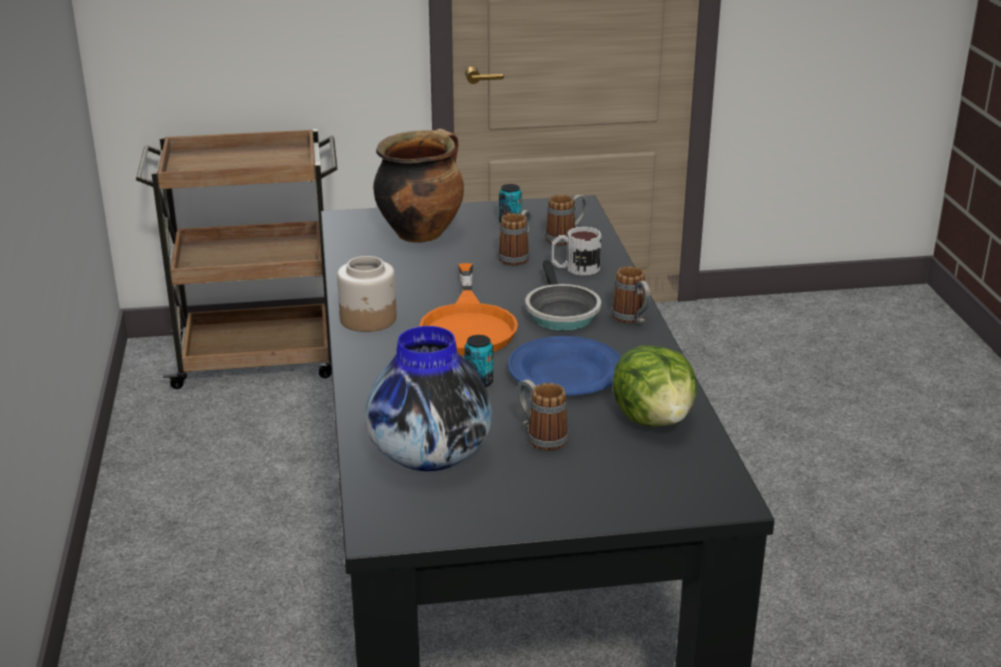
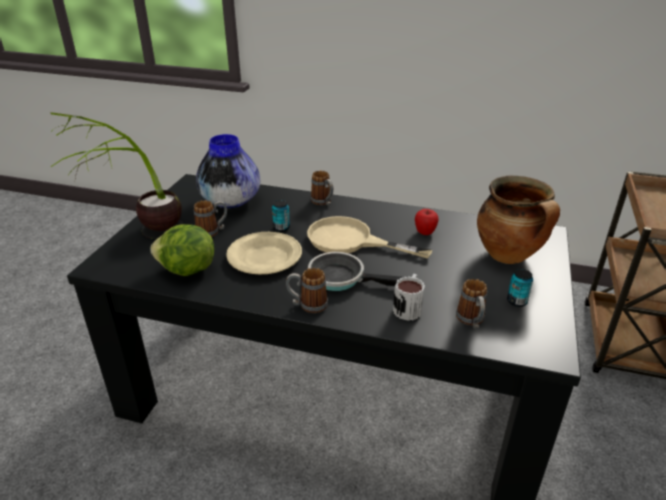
camera: 115 degrees right, 5 degrees up
jar [337,256,396,332] -> none
orange frying pan [419,263,518,356] -> beige frying pan [307,216,432,259]
mug [498,210,532,266] -> mug moved to [311,171,333,205]
blue plate [508,336,621,396] -> beige plate [226,232,302,274]
none -> potted plant [50,112,184,239]
none -> apple [415,209,439,235]

